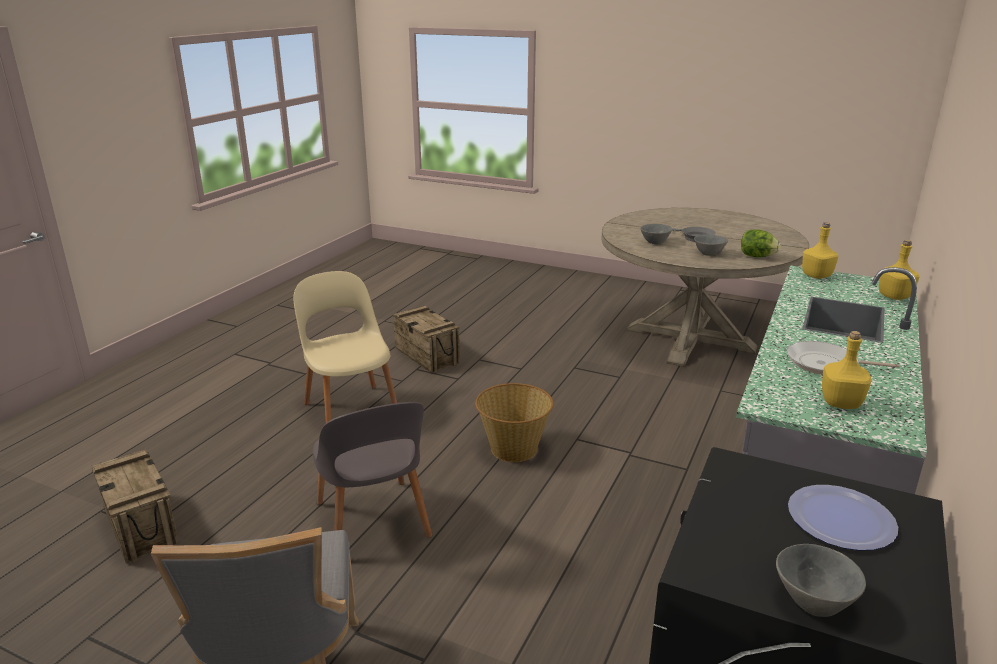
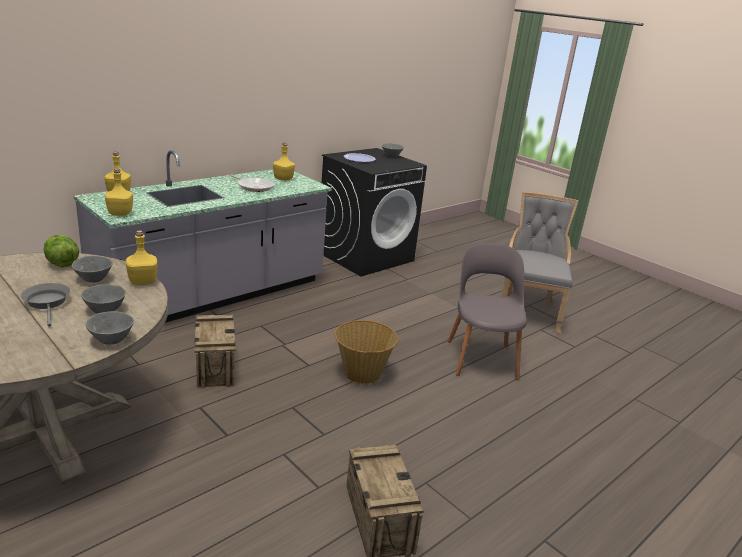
camera: 160 degrees left, 0 degrees up
crate [91,449,179,563] -> crate moved to [194,315,236,388]
beige chair [293,271,397,423] -> none
none -> grey bowl [86,311,134,345]
none -> yellow bottle [126,230,157,285]

